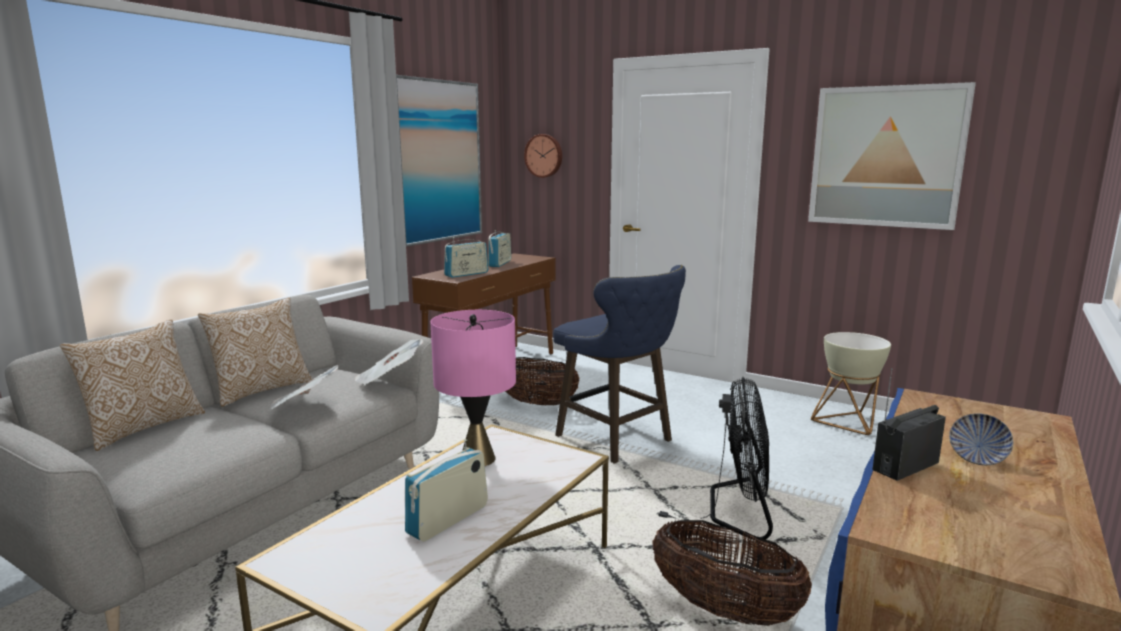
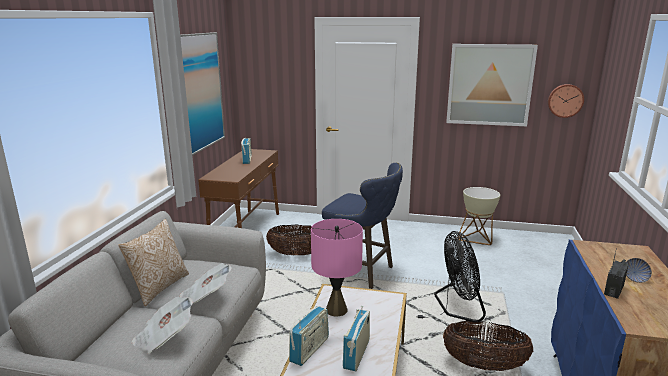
camera: 20 degrees left, 5 degrees up
pillow [60,319,205,451] -> none
newspaper [354,339,423,386] -> newspaper moved to [132,297,194,354]
radio [444,237,489,278] -> radio moved to [289,306,329,366]
wall clock [524,134,562,178] -> wall clock moved to [548,84,584,118]

